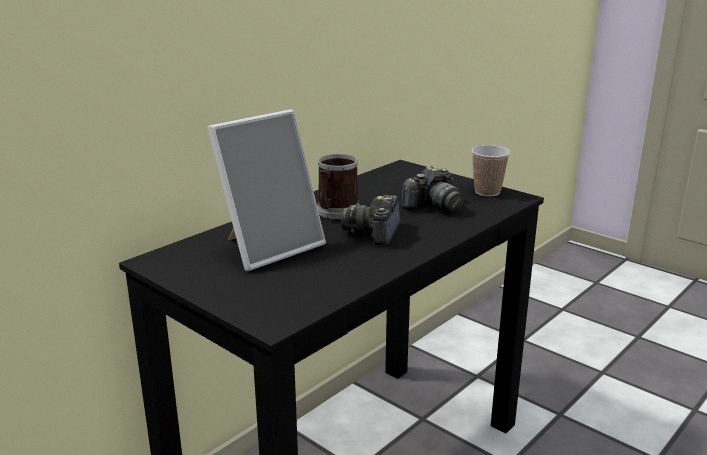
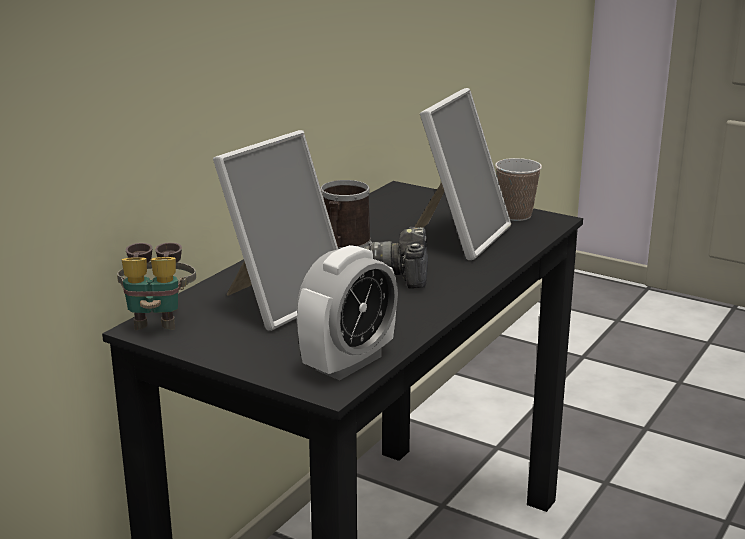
camera: 10 degrees left, 0 degrees up
camera [402,166,464,213] -> picture frame [414,88,511,260]
none -> binoculars [117,242,196,330]
none -> alarm clock [297,245,398,380]

